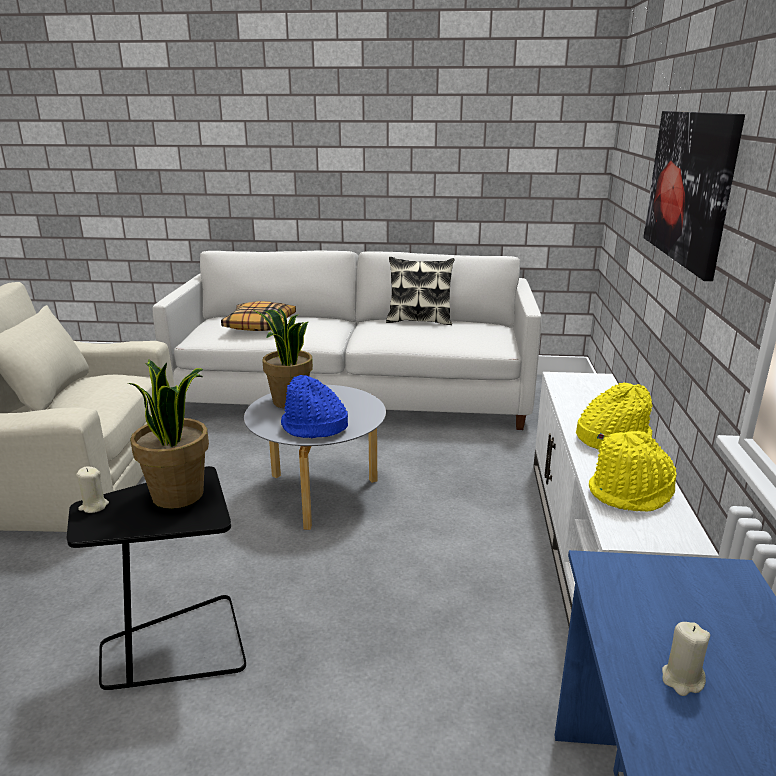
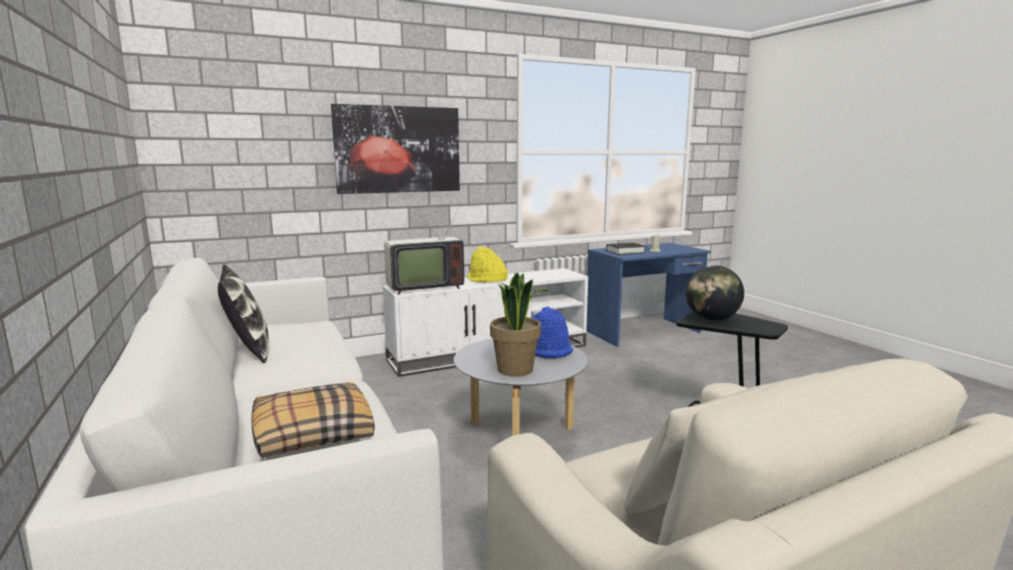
camera: 120 degrees left, 10 degrees down
beige candle [76,466,109,513] -> none
potted plant [128,360,209,509] -> globe [686,265,744,321]
yellow hat [589,431,676,512] -> none
none -> television [384,203,464,295]
none -> black book [606,243,646,255]

